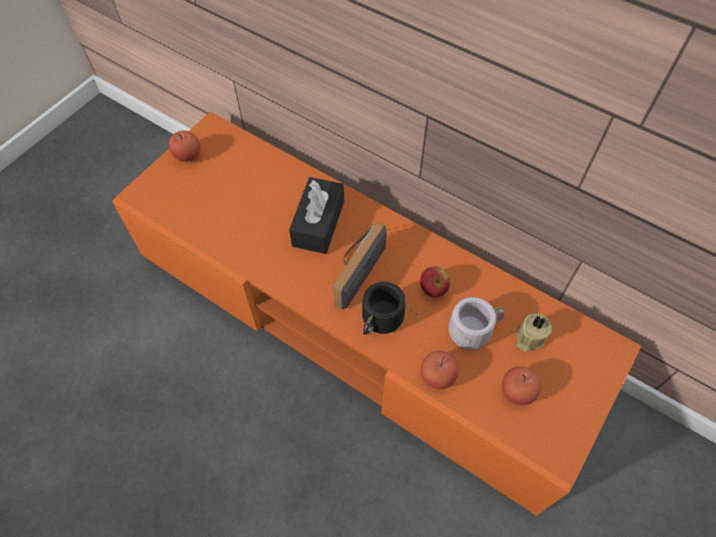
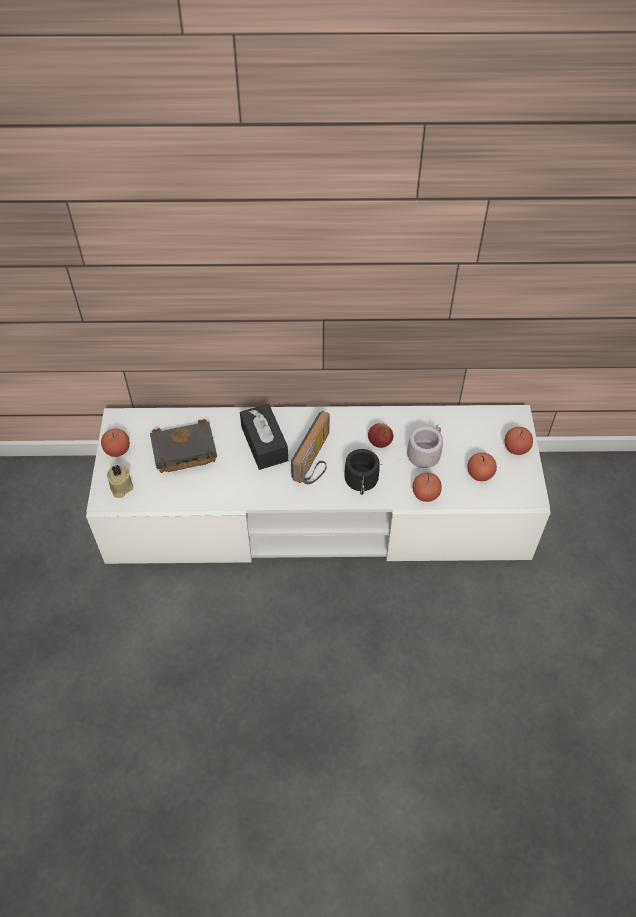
camera: 35 degrees left, 5 degrees down
orange tv stand [112,112,641,516] -> white tv stand [86,405,551,564]
radio [333,222,387,309] -> radio turned 150 degrees counterclockwise [291,411,330,484]
beige candle [517,314,552,352] -> beige candle moved to [107,465,133,498]
none -> black book [150,419,217,473]
none -> apple [505,427,533,455]

